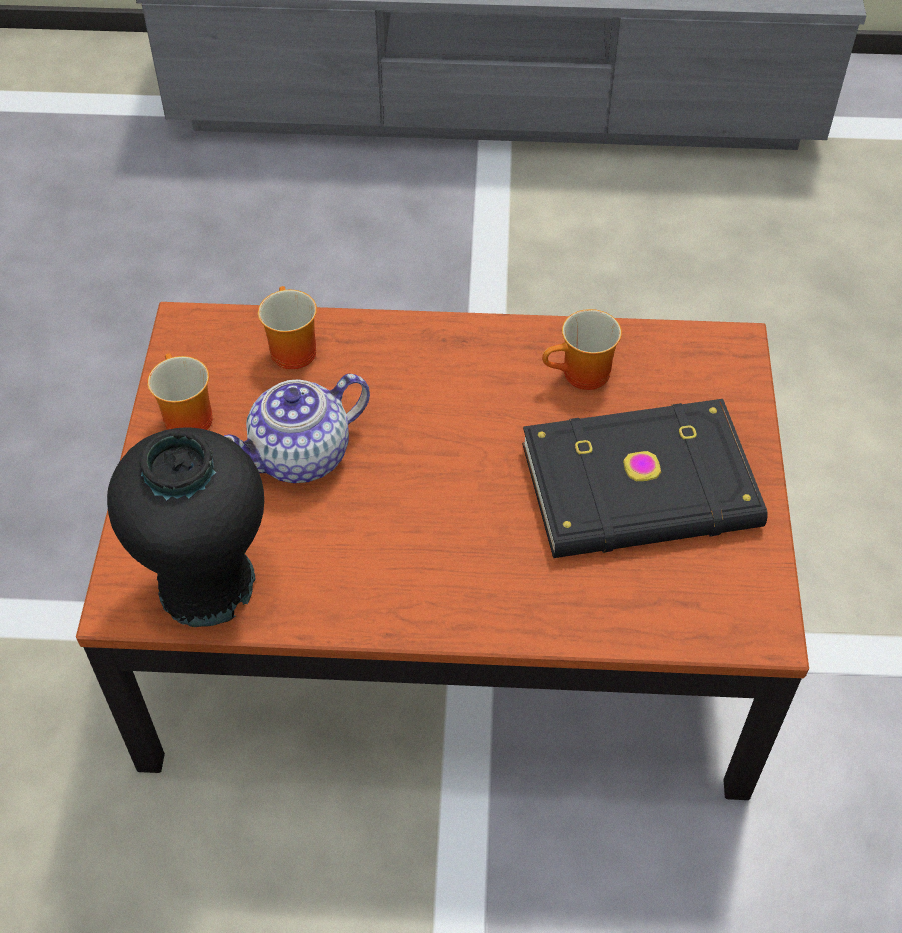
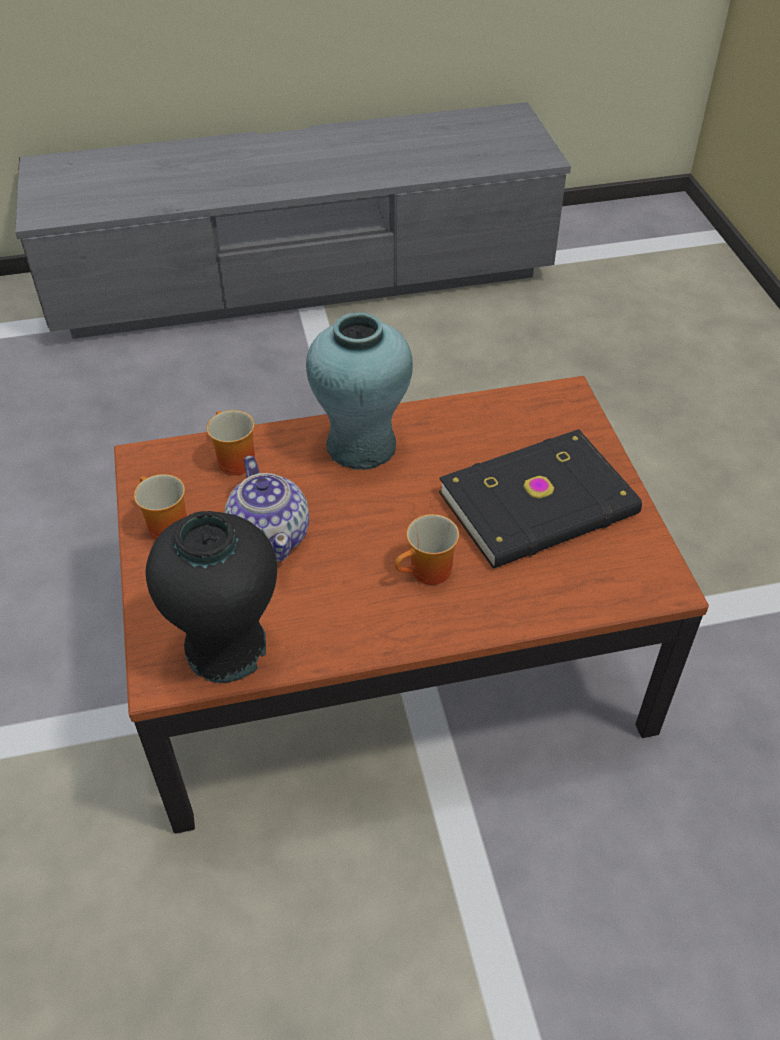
camera: 15 degrees left, 5 degrees down
teapot [224,374,370,483] -> teapot turned 60 degrees counterclockwise [225,456,310,562]
mug [542,309,622,390] -> mug moved to [395,514,459,585]
none -> turquoise vase [306,312,413,470]

